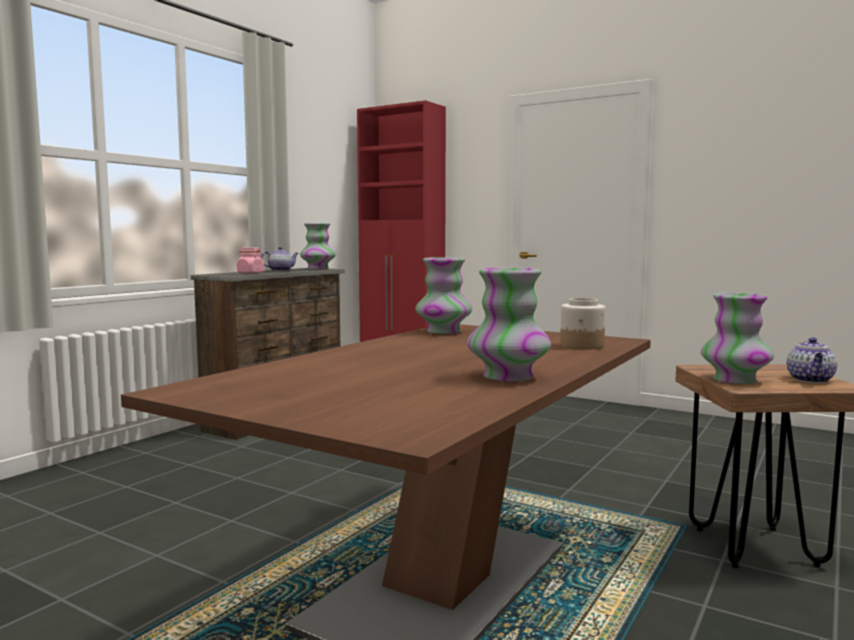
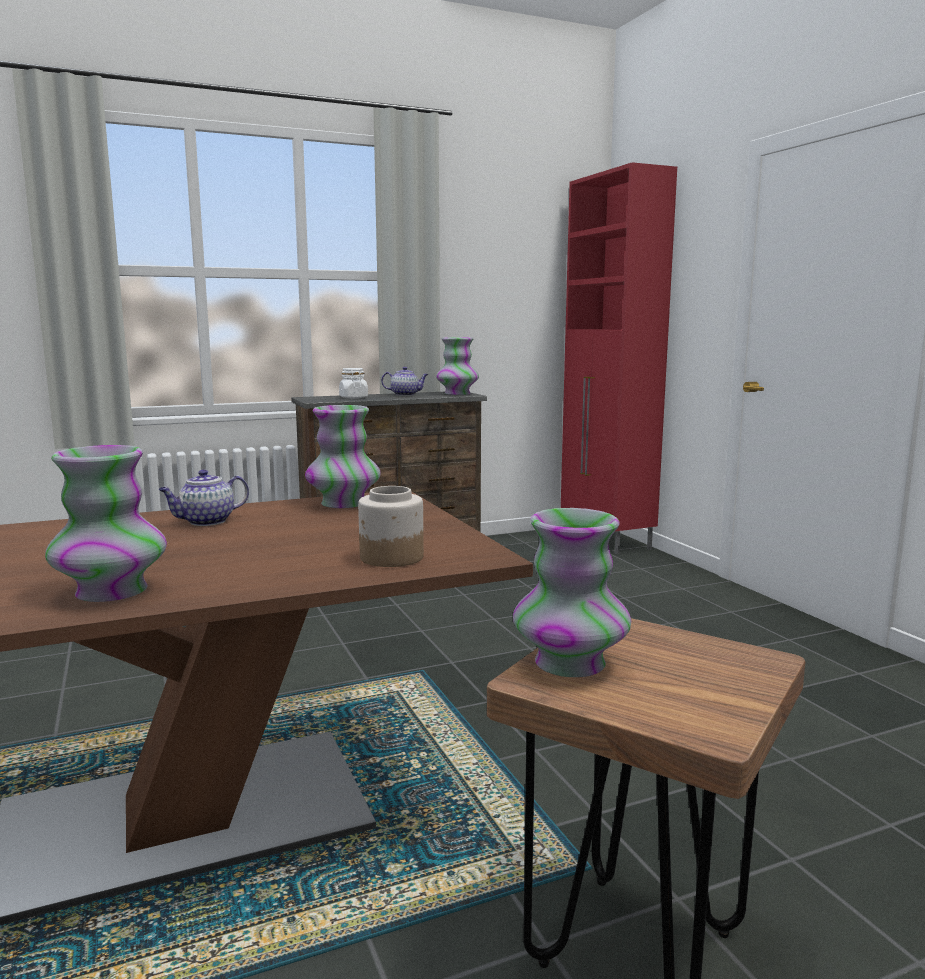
camera: 35 degrees right, 5 degrees up
pink jar [237,247,265,274] -> white jar [339,368,368,399]
teapot [787,337,837,383] -> teapot moved to [158,470,249,526]

